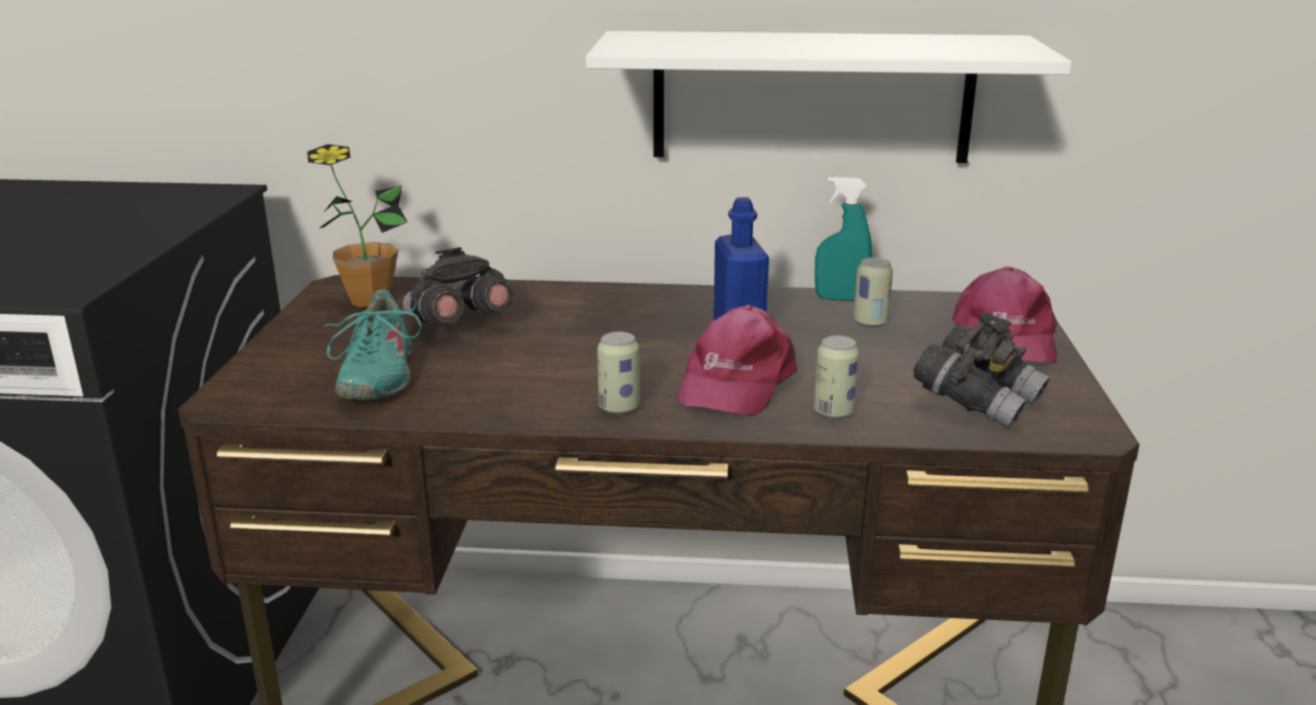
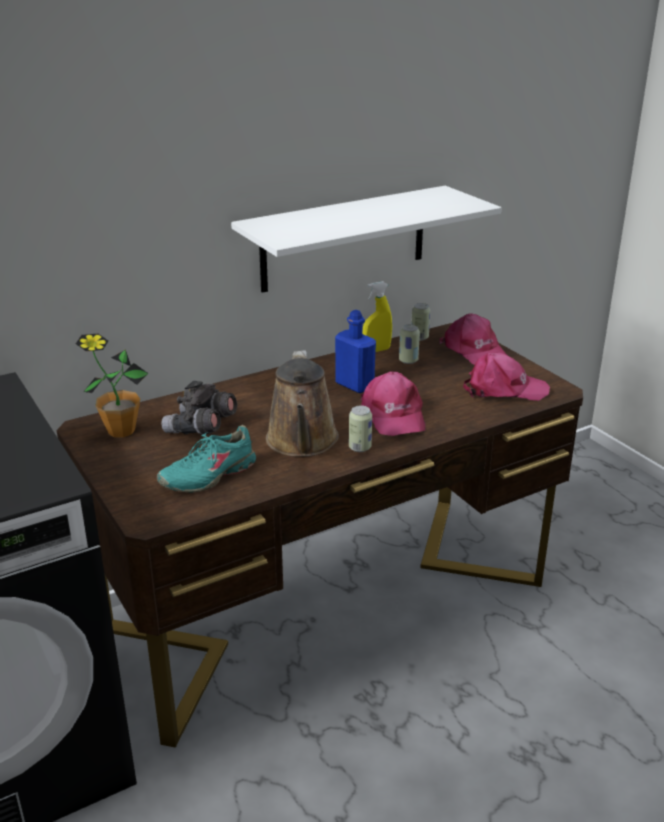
camera: 35 degrees left, 5 degrees up
turquoise shoe [324,289,422,400] -> turquoise shoe turned 90 degrees clockwise [157,425,256,493]
can [814,335,859,419] -> can moved to [411,303,430,341]
turquoise spray bottle [815,176,872,301] -> yellow spray bottle [363,281,392,352]
grey binoculars [913,313,1050,429] -> pink cap [463,353,550,401]
none -> brown watering can [266,350,339,457]

